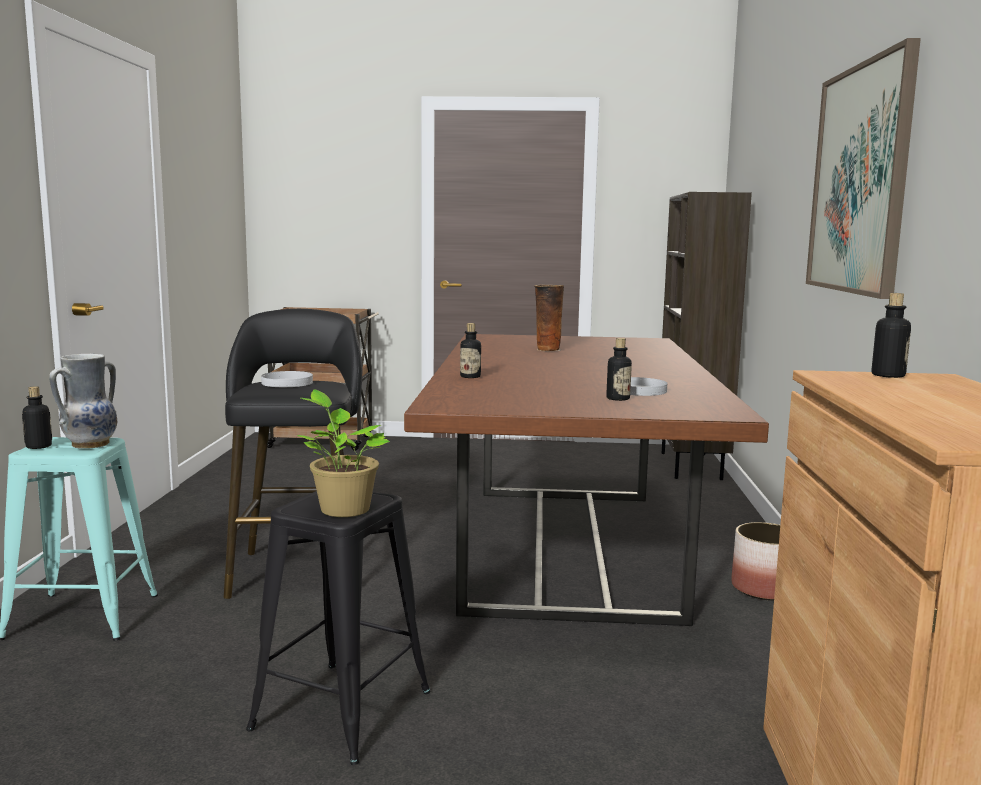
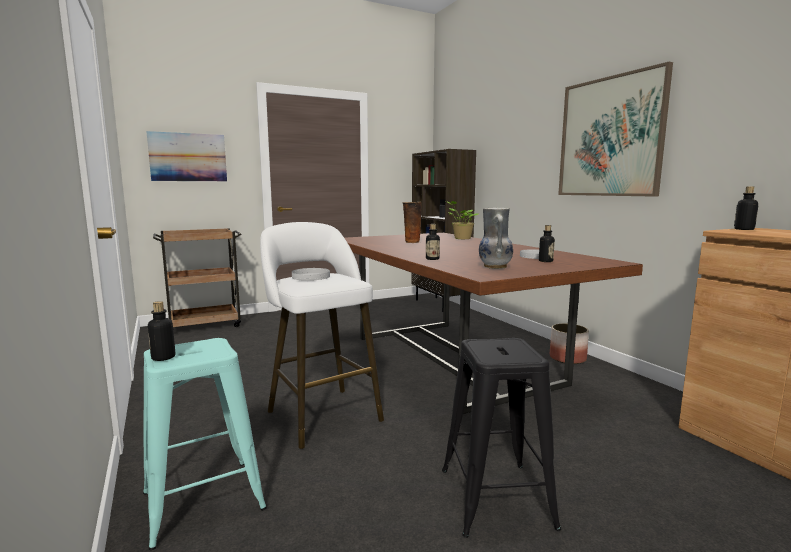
camera: 30 degrees left, 0 degrees up
vase [49,354,117,449] -> vase moved to [479,208,513,269]
black stool [224,309,362,599] -> white stool [260,222,384,449]
potted plant [297,389,390,517] -> potted plant moved to [446,201,478,239]
none -> picture [146,131,227,181]

